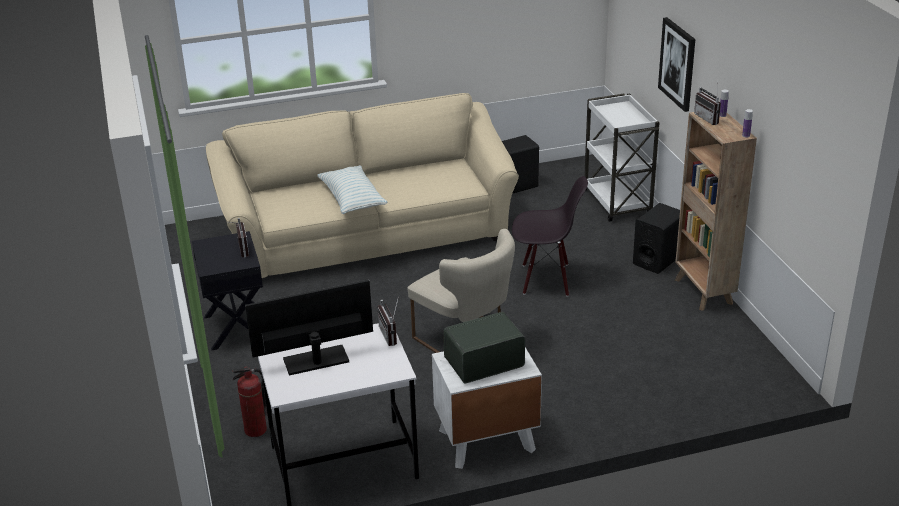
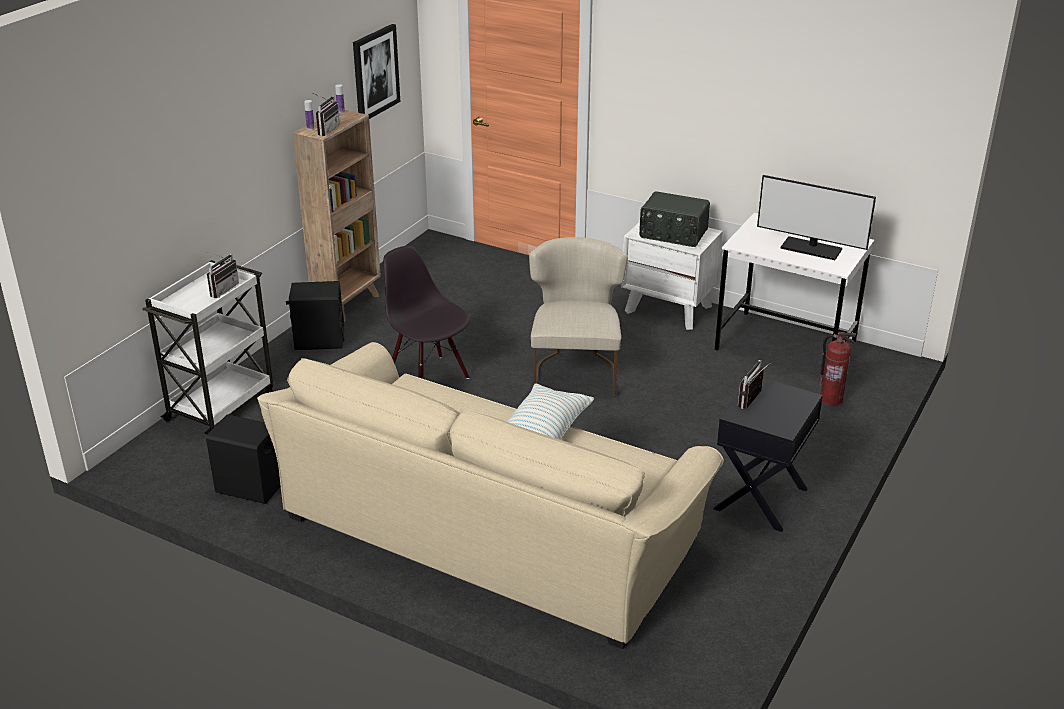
camera: 135 degrees left, 0 degrees up
radio [378,296,399,346] -> radio moved to [207,252,239,298]
picture [658,17,695,112] -> picture moved to [353,24,400,119]

